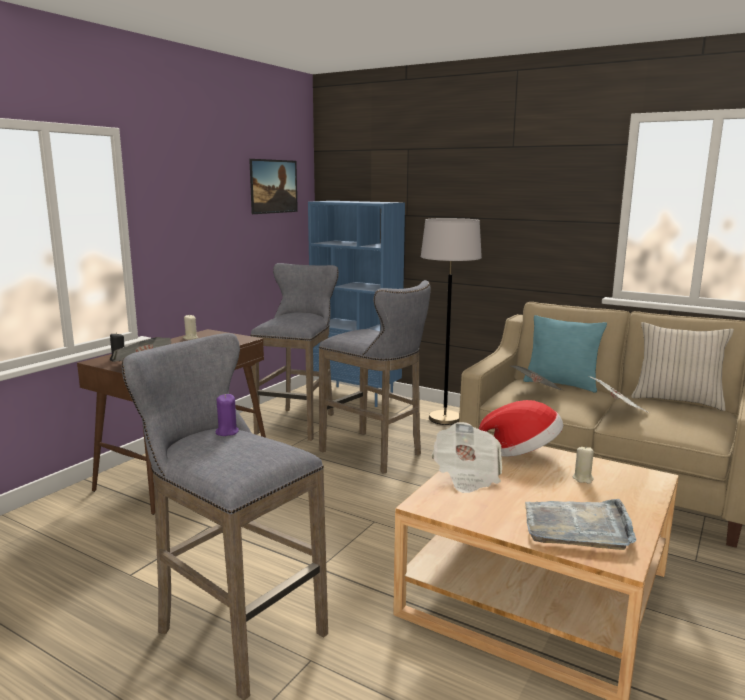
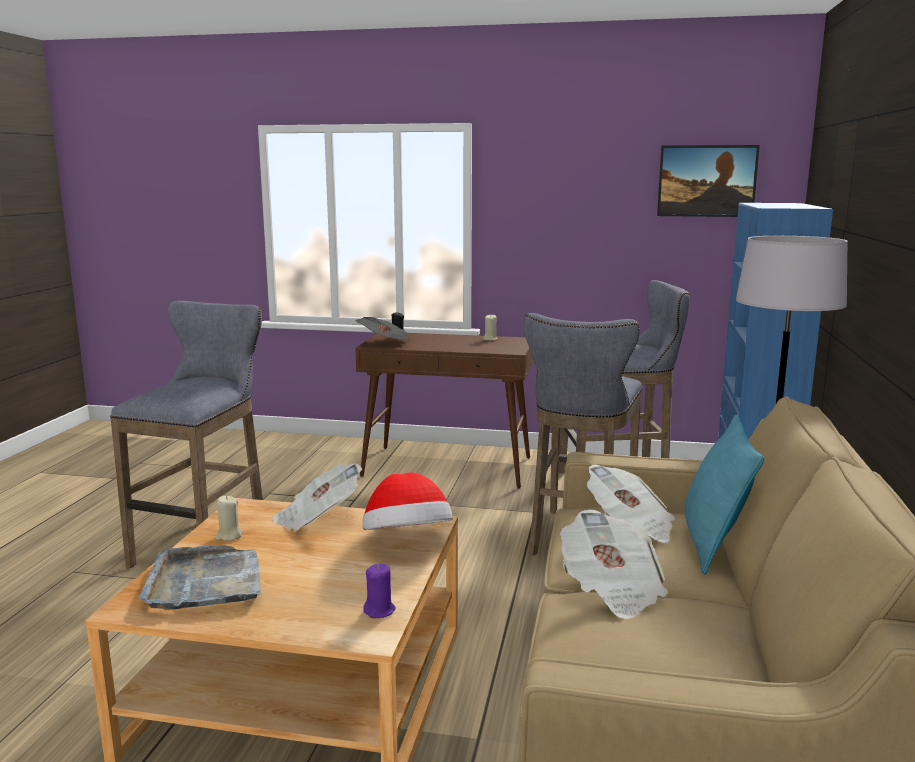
camera: 70 degrees right, 0 degrees up
purple candle [215,394,239,436] -> purple candle moved to [363,563,396,618]
beige candle [573,447,594,484] -> beige candle moved to [215,496,243,541]
beige pillow [631,322,734,411] -> none

